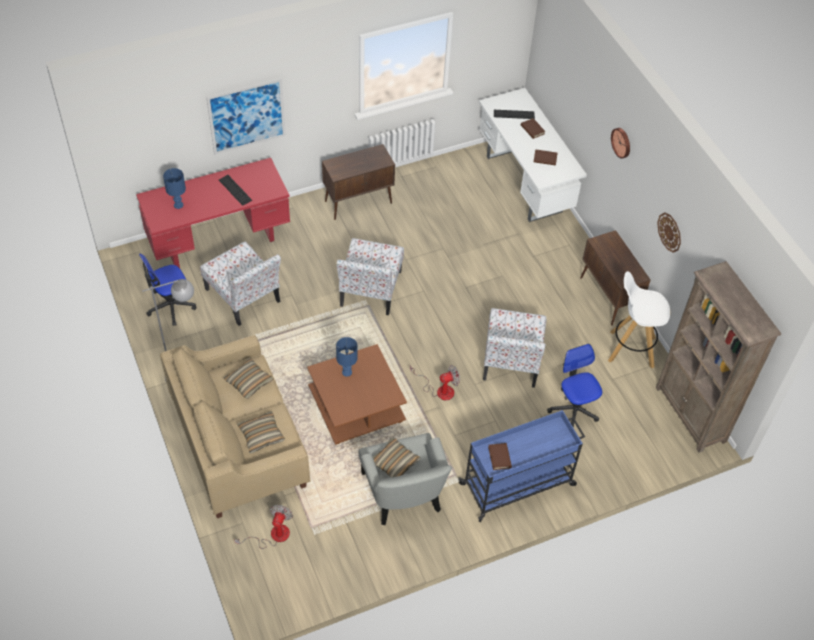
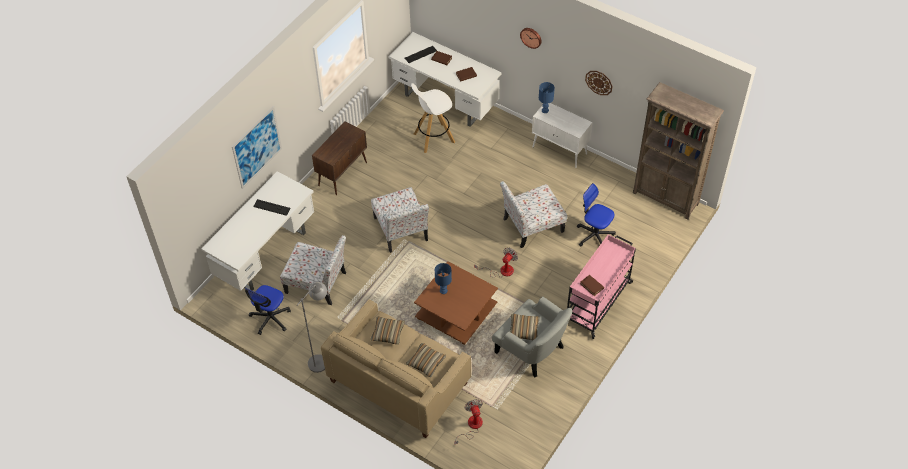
camera: 30 degrees left, 0 degrees up
red desk [136,158,290,268] -> white desk [201,171,314,291]
blue table lamp [163,168,186,209] -> blue table lamp moved to [539,82,555,113]
blue cart [458,410,585,522] -> pink cart [567,235,636,339]
chair [483,308,546,388] -> chair turned 90 degrees clockwise [500,181,567,248]
brown cabinet [580,230,651,326] -> white cabinet [532,103,592,168]
white stool [608,271,670,369] -> white stool moved to [411,83,455,153]

